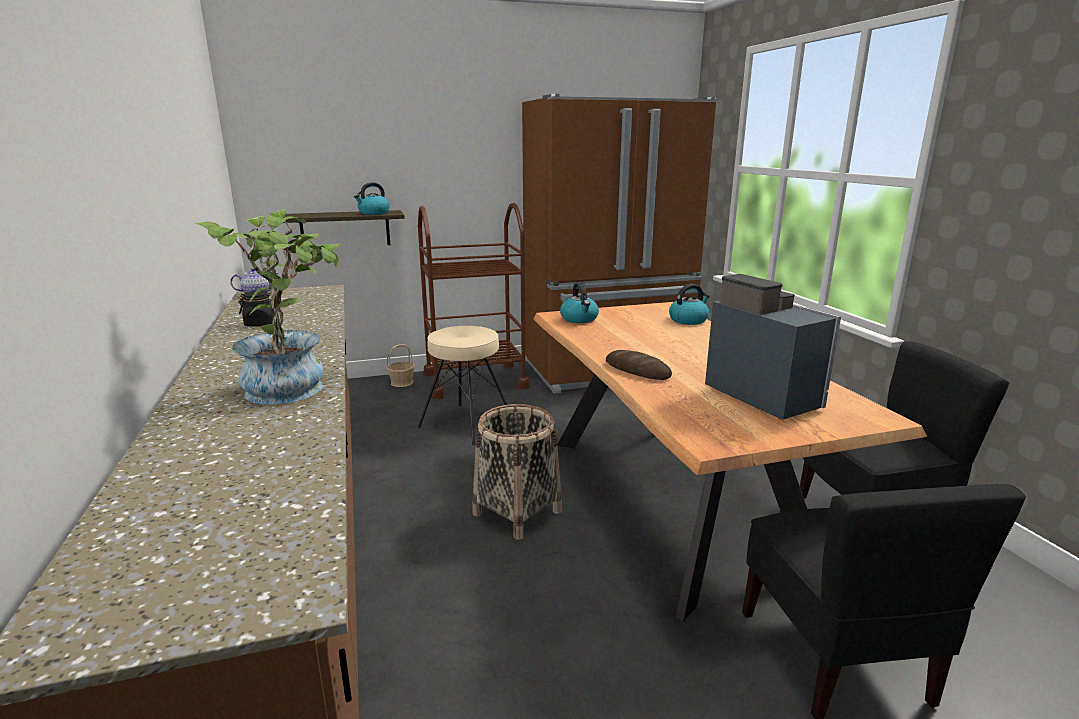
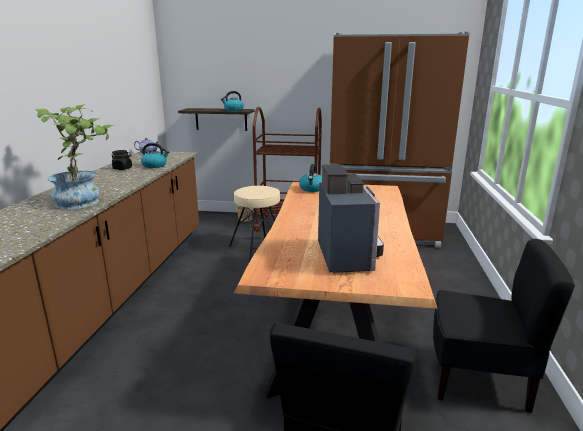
camera: 25 degrees right, 0 degrees up
basket [472,404,562,540] -> none
bread [606,350,672,380] -> none
kettle [669,284,710,325] -> kettle moved to [141,143,169,168]

